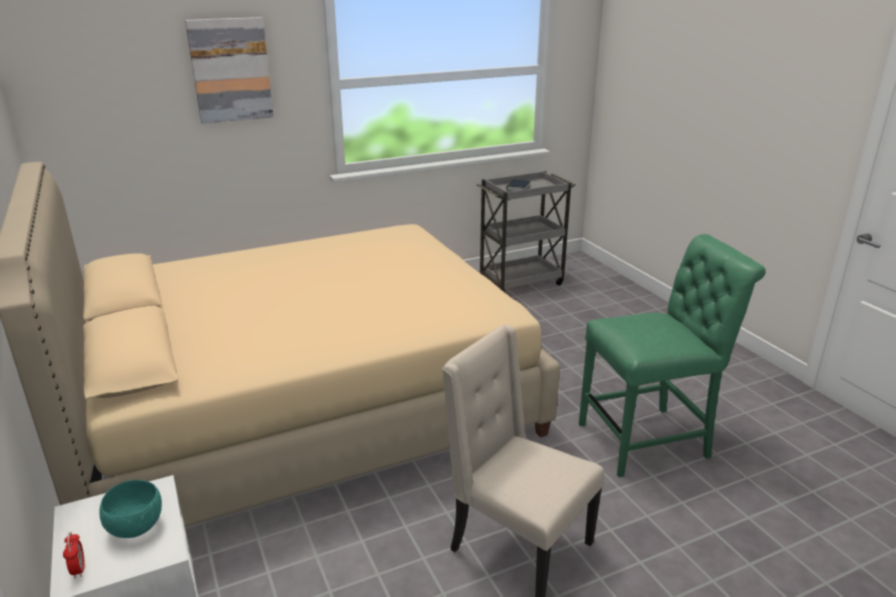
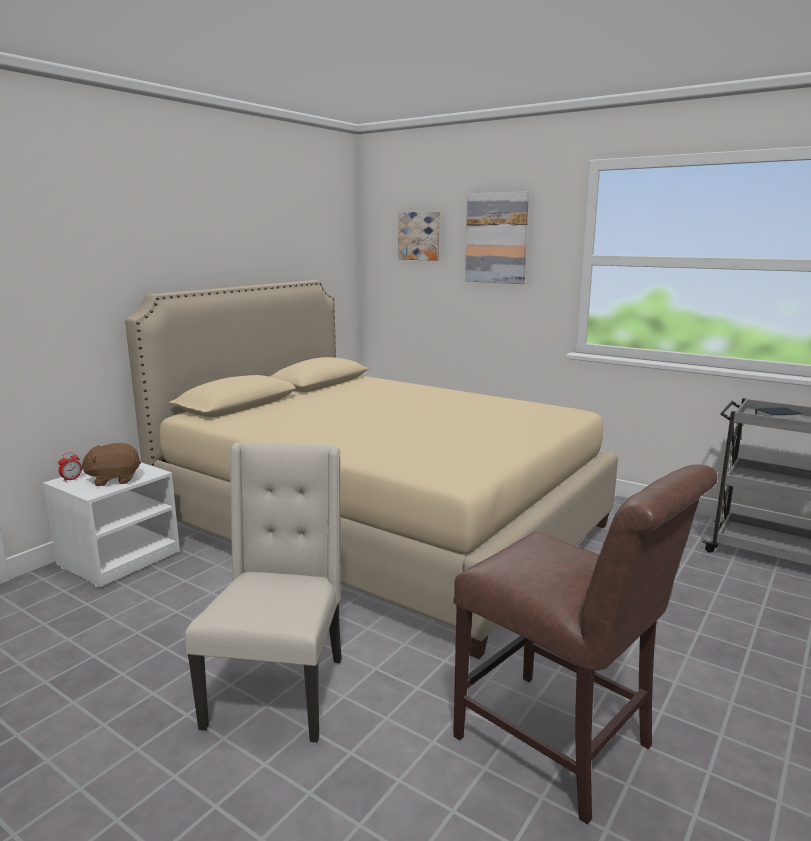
camera: 60 degrees right, 10 degrees down
turquoise bowl [99,480,162,538] -> brown plush toy [80,443,141,486]
green chair [579,234,766,477] -> brown chair [453,465,718,824]
none -> picture [398,212,440,261]

